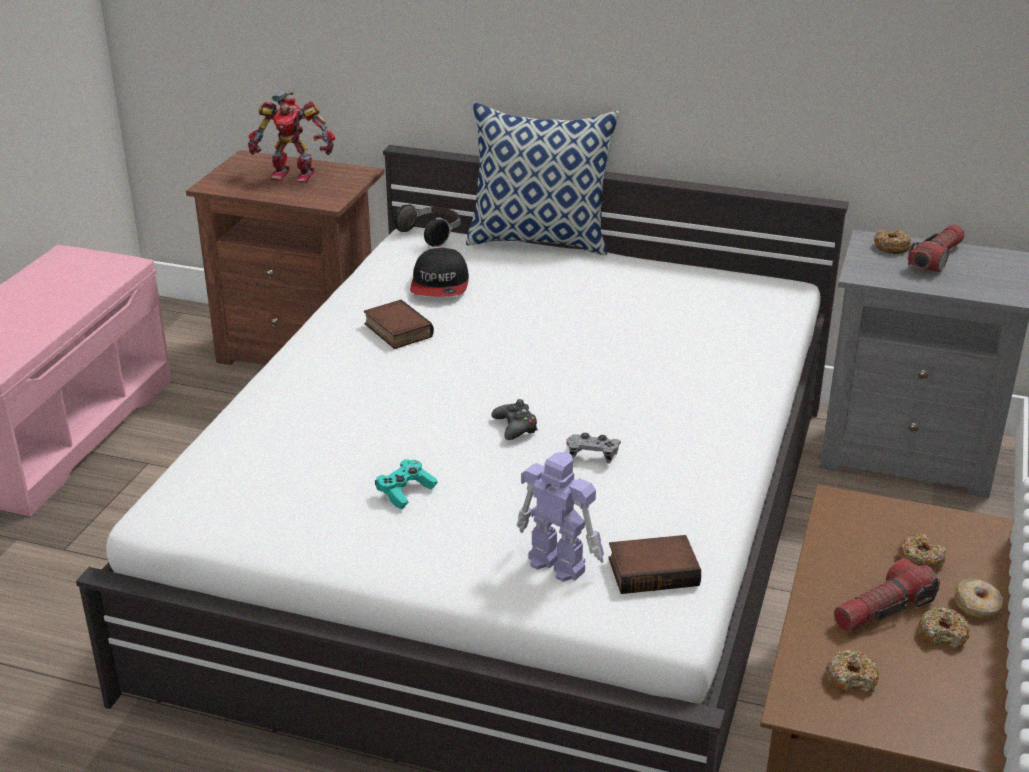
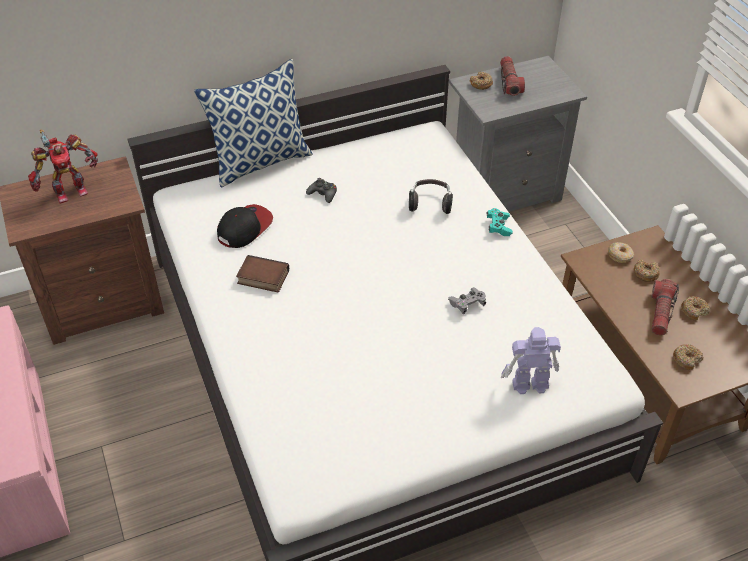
camera: 40 degrees left, 15 degrees up
turquoise game controller [375,459,438,509] -> turquoise game controller moved to [486,208,513,236]
headphones [394,203,461,247] -> headphones moved to [409,179,453,214]
cap [410,248,469,296] -> cap turned 105 degrees counterclockwise [217,204,273,248]
black game controller [492,399,538,440] -> black game controller moved to [306,178,337,203]
book [608,535,701,594] -> none
donut [954,578,1003,619] -> donut moved to [608,242,634,263]

